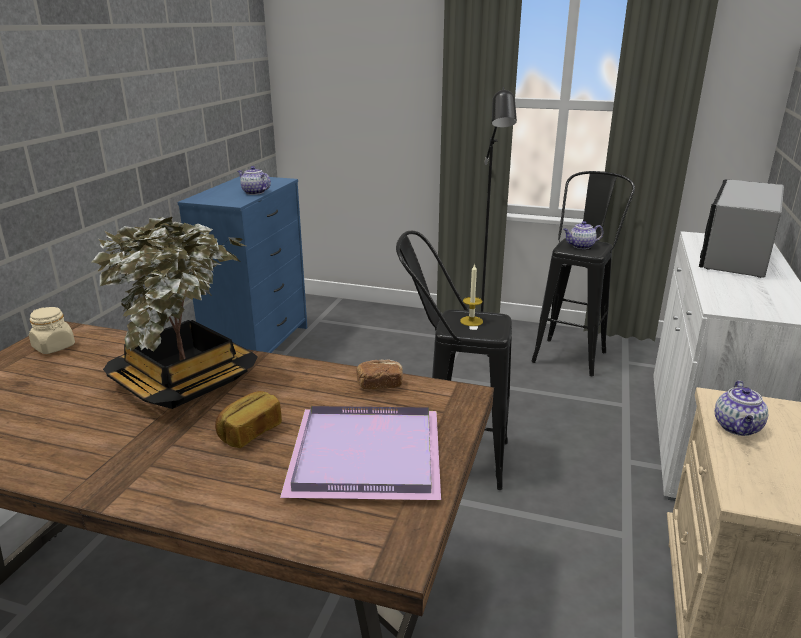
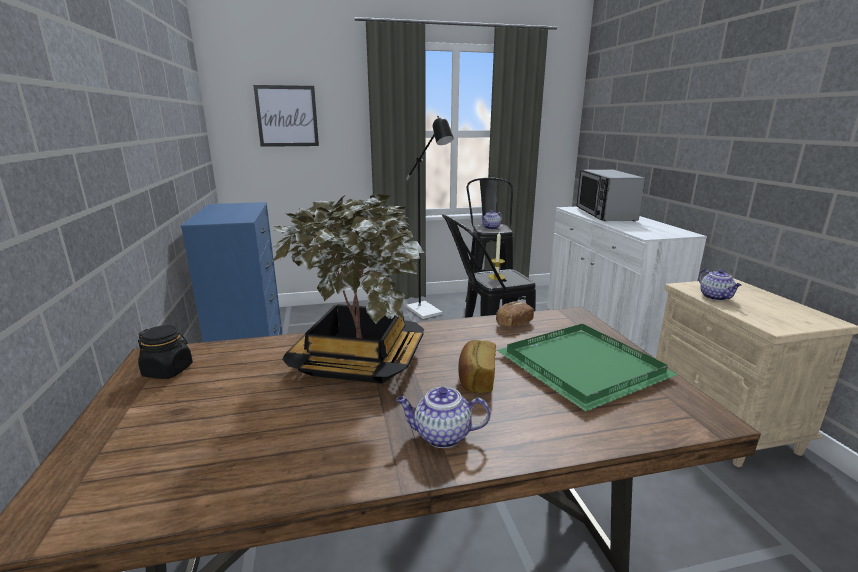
camera: 30 degrees left, 5 degrees down
beige jar [29,307,75,354] -> black jar [138,325,193,379]
teapot [237,166,271,195] -> teapot moved to [396,387,491,448]
purple tray [280,406,441,500] -> green tray [497,324,678,411]
none -> picture [253,85,319,147]

